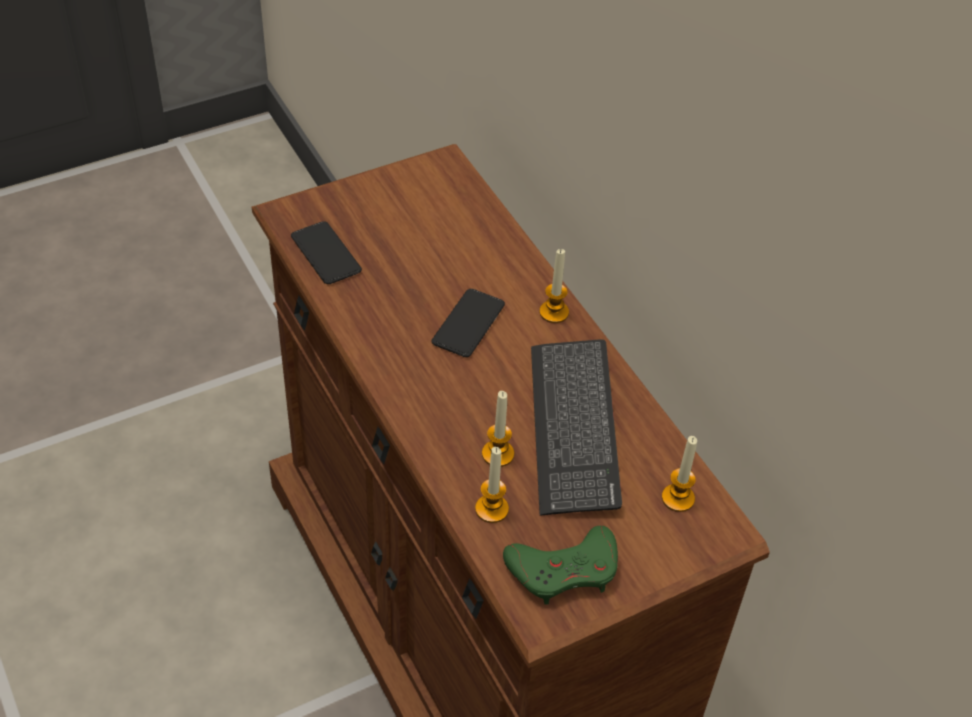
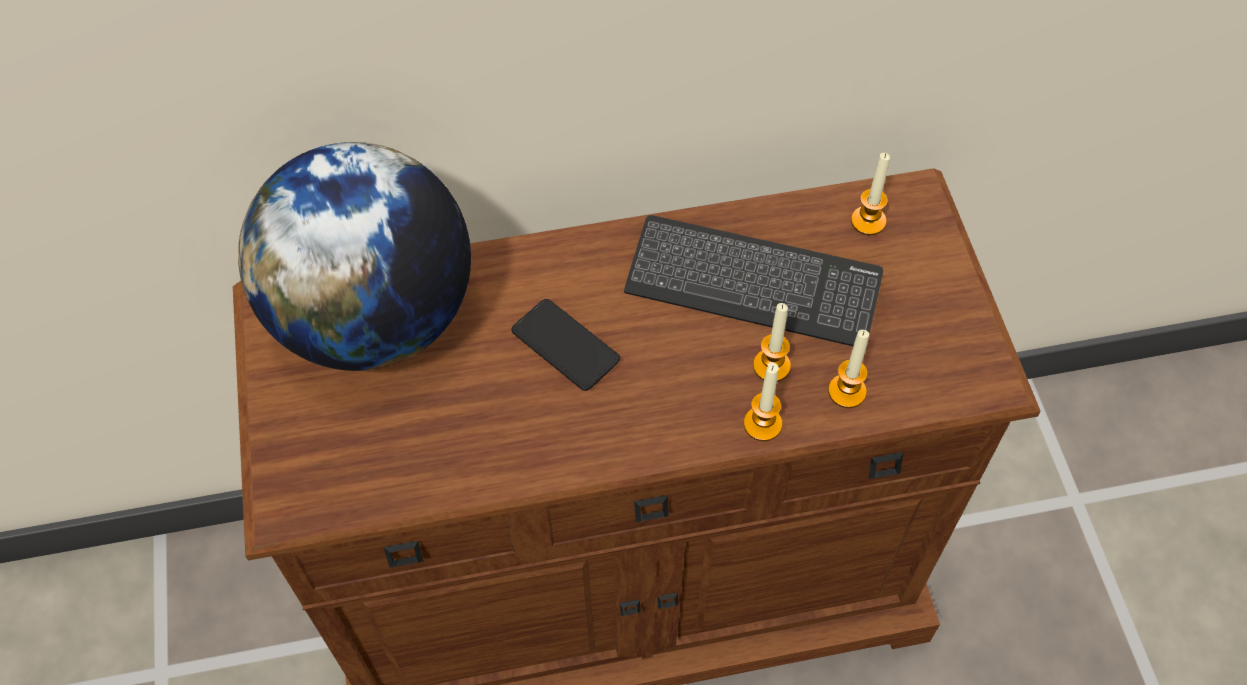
camera: 70 degrees left, 10 degrees up
phone [291,221,362,284] -> none
green game controller [503,526,618,604] -> none
candle [540,249,569,323] -> candle moved to [744,363,782,441]
none -> globe [238,142,471,371]

